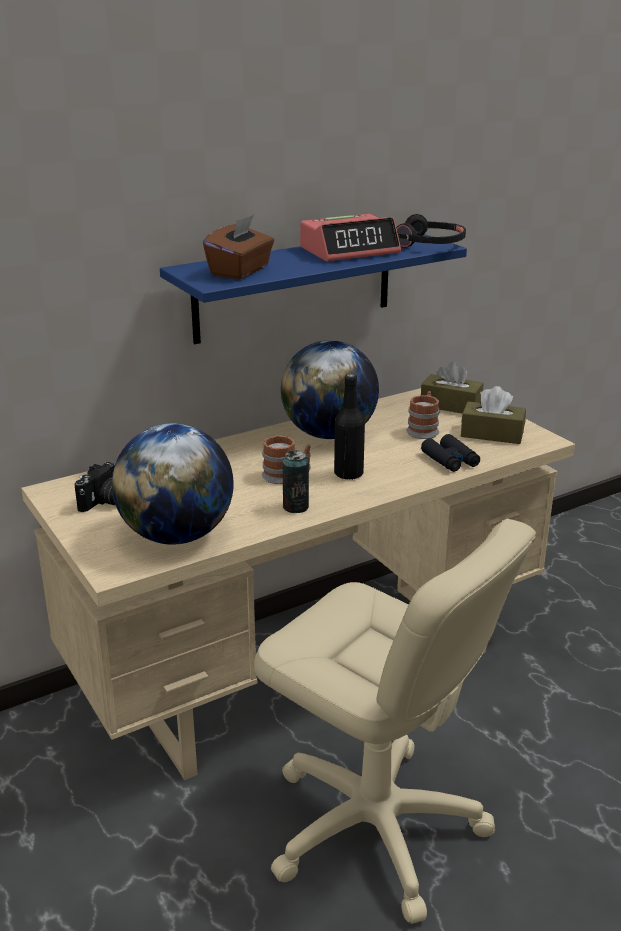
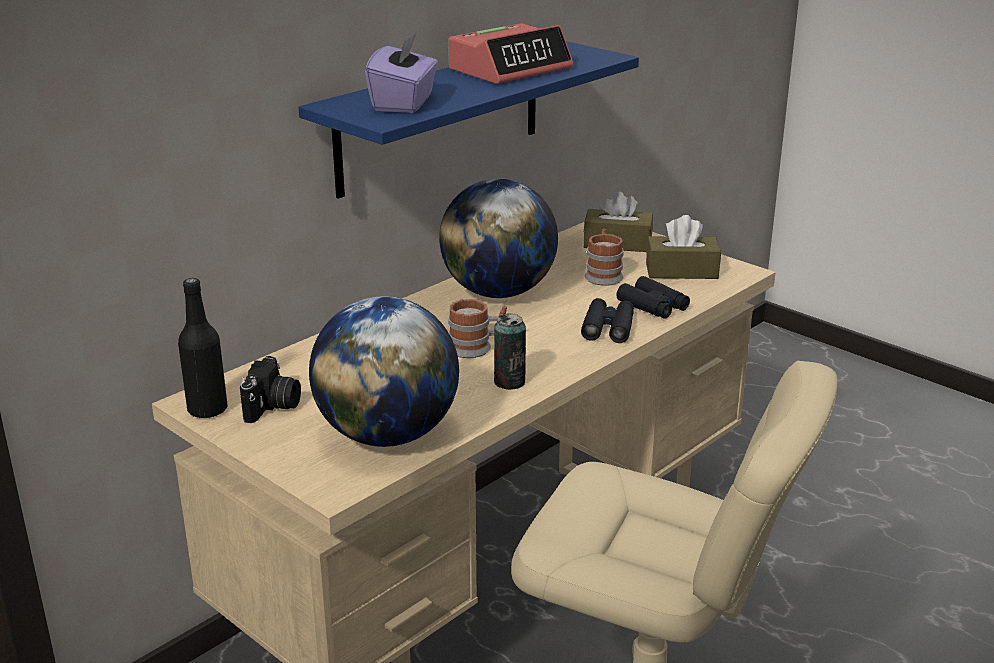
camera: 15 degrees left, 0 degrees up
brown tissue box [203,215,274,279] -> purple tissue box [365,33,438,113]
black bottle [334,374,365,480] -> black bottle moved to [178,278,227,418]
black headphones [396,214,466,248] -> none
none -> black binoculars [581,298,634,343]

